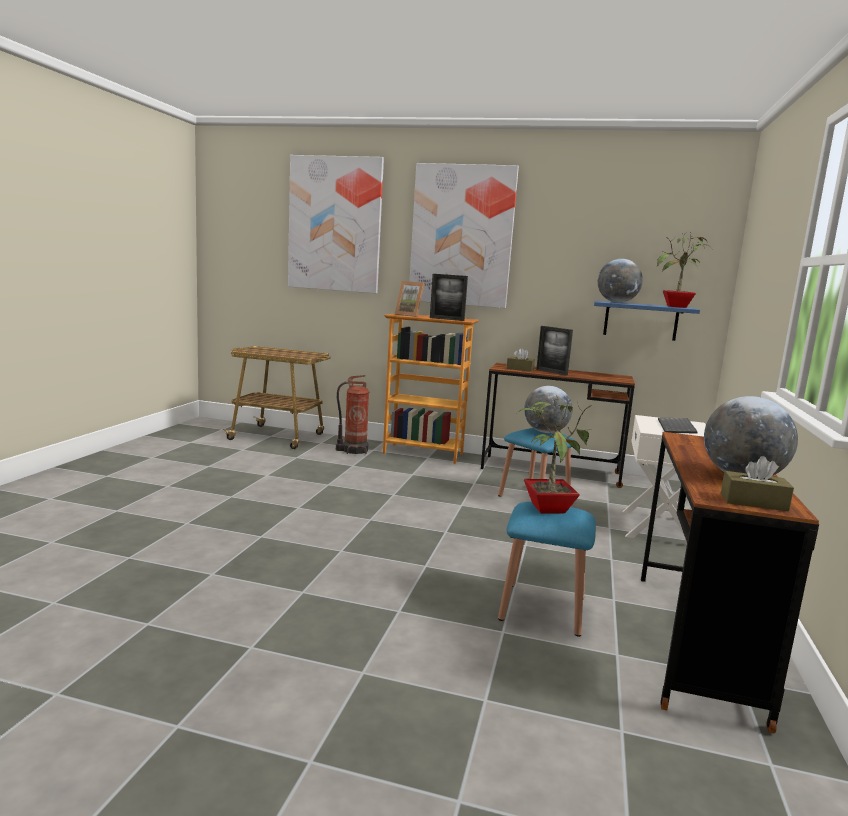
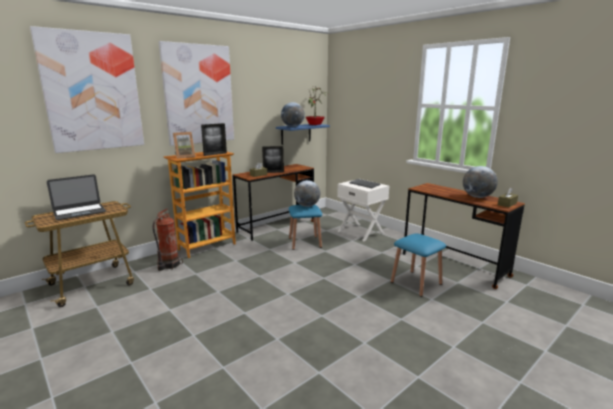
camera: 55 degrees left, 5 degrees up
potted plant [517,397,592,514] -> none
none -> laptop [47,174,106,220]

